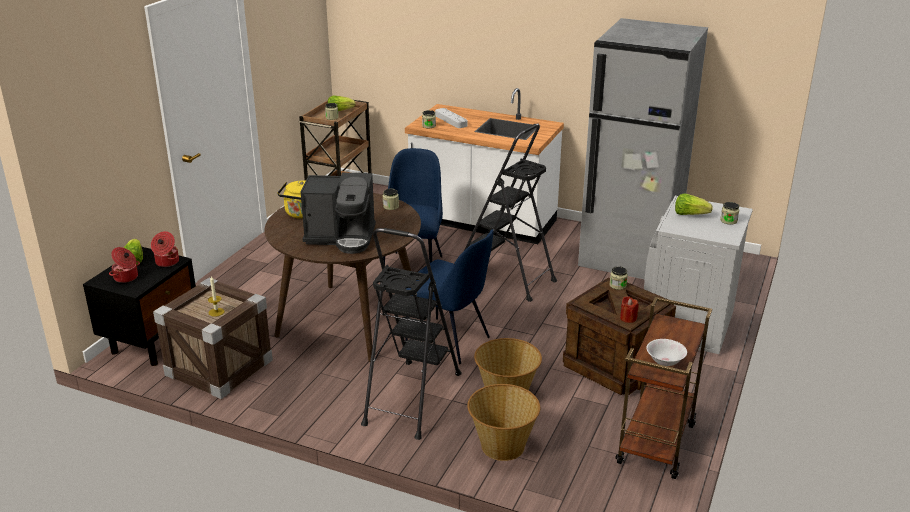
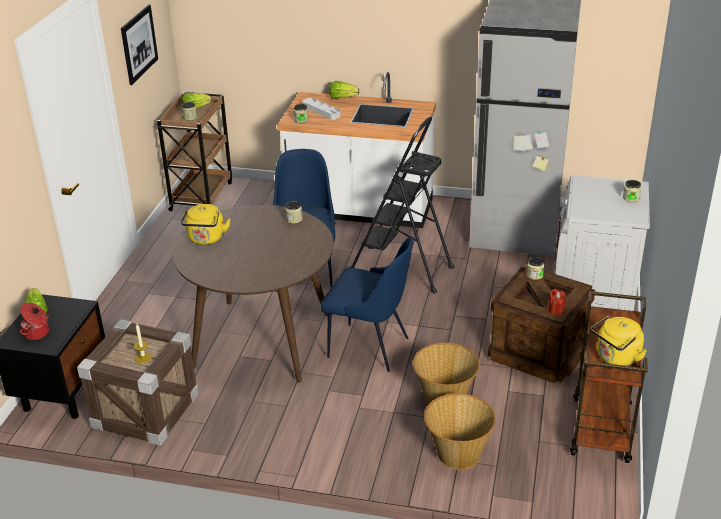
camera: 10 degrees left, 5 degrees up
cooking pot [151,231,179,267] -> none
coffee machine [301,173,376,254] -> none
step ladder [361,228,462,440] -> none
white bowl [646,339,687,366] -> yellow kettle [591,315,647,366]
lettuce [675,193,713,215] -> lettuce moved to [329,81,360,99]
none -> picture [121,5,158,85]

